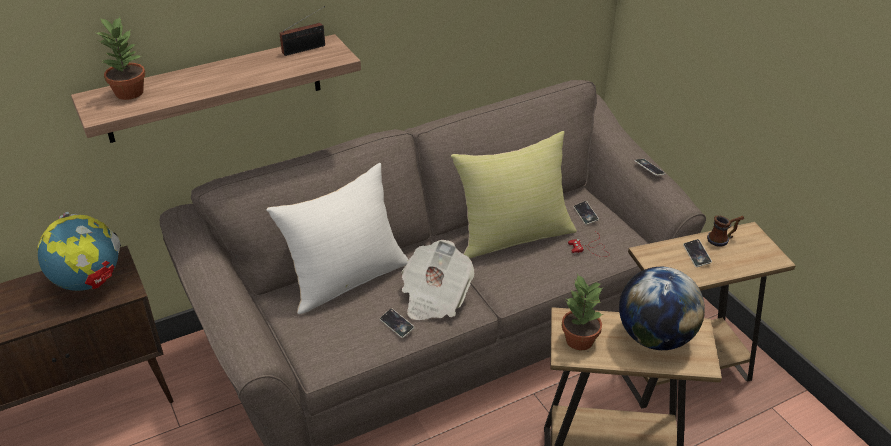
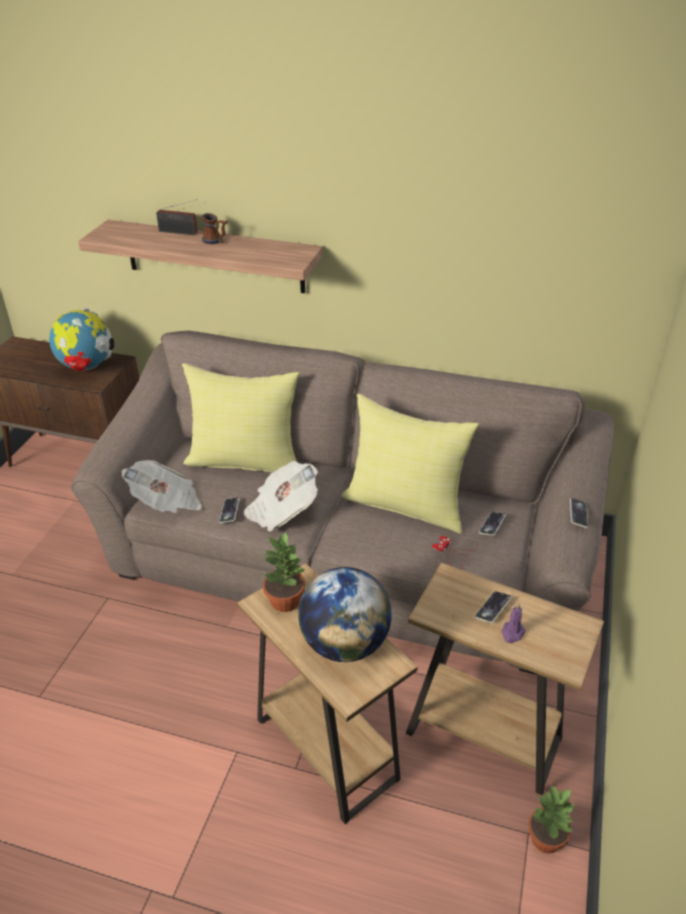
camera: 45 degrees right, 0 degrees up
potted plant [97,17,145,100] -> potted plant moved to [528,785,575,854]
white pillow [266,163,409,314] -> yellow pillow [182,363,300,472]
radio [280,6,325,56] -> radio moved to [156,199,198,235]
mug [707,215,744,246] -> mug moved to [202,213,228,244]
none -> newspaper [122,460,202,513]
none -> purple candle [501,603,526,643]

